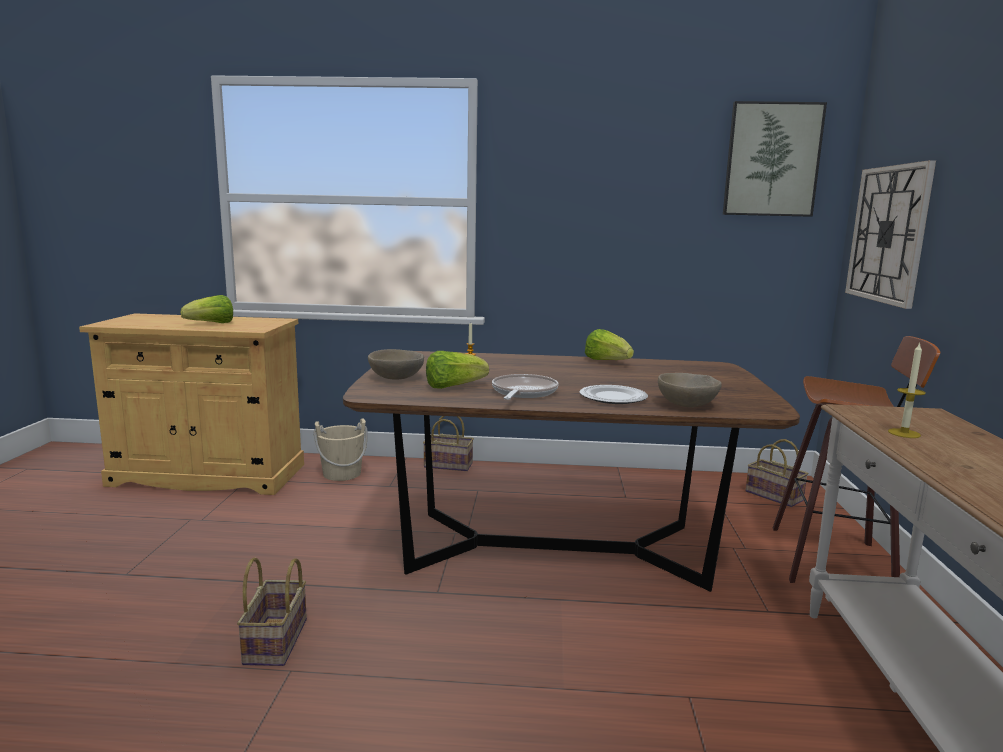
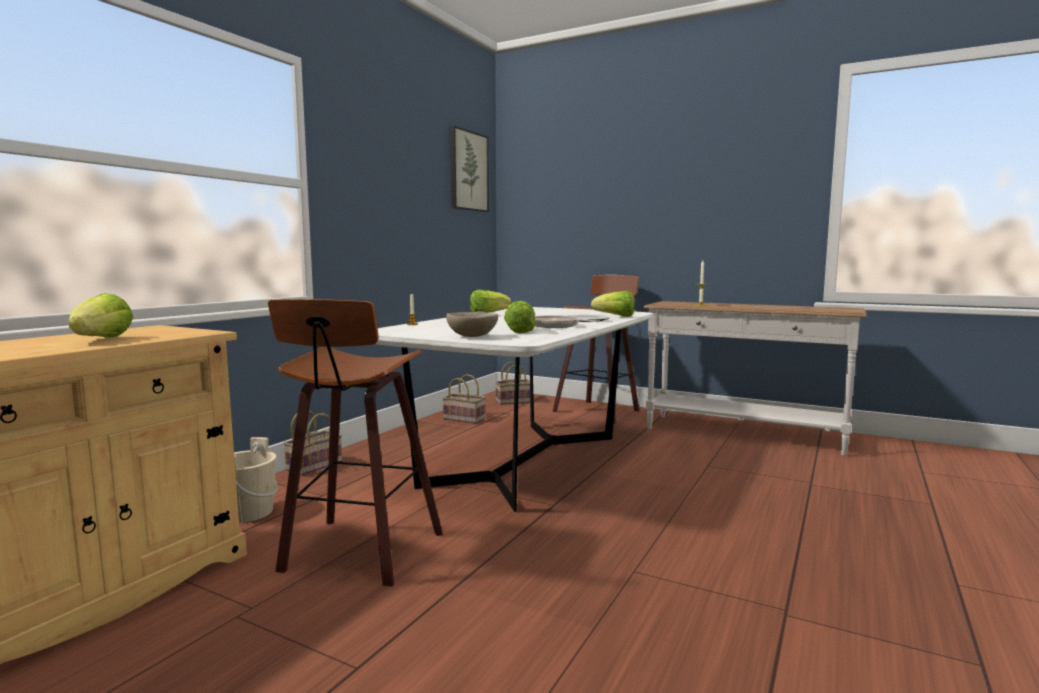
camera: 65 degrees left, 5 degrees down
basket [237,557,307,666] -> basket moved to [442,374,486,424]
brown dining table [343,351,800,592] -> white dining table [376,307,653,512]
beige bowl [658,373,722,407] -> lettuce [591,291,635,317]
wall clock [845,160,936,309] -> none
none -> stool [268,299,443,587]

